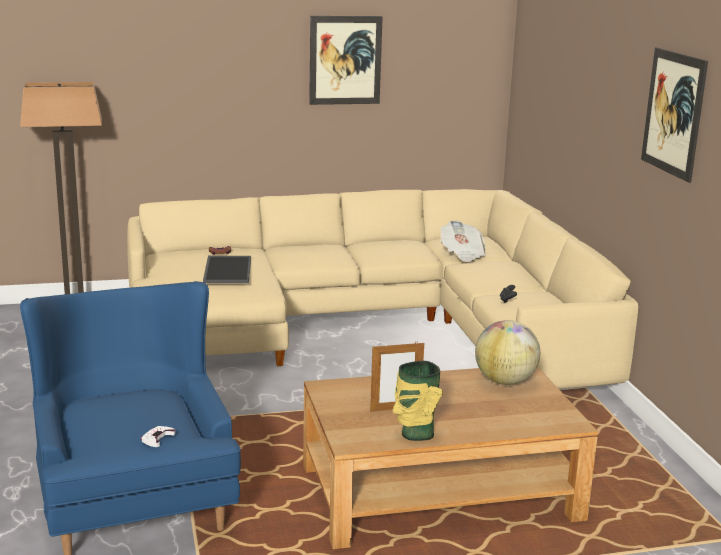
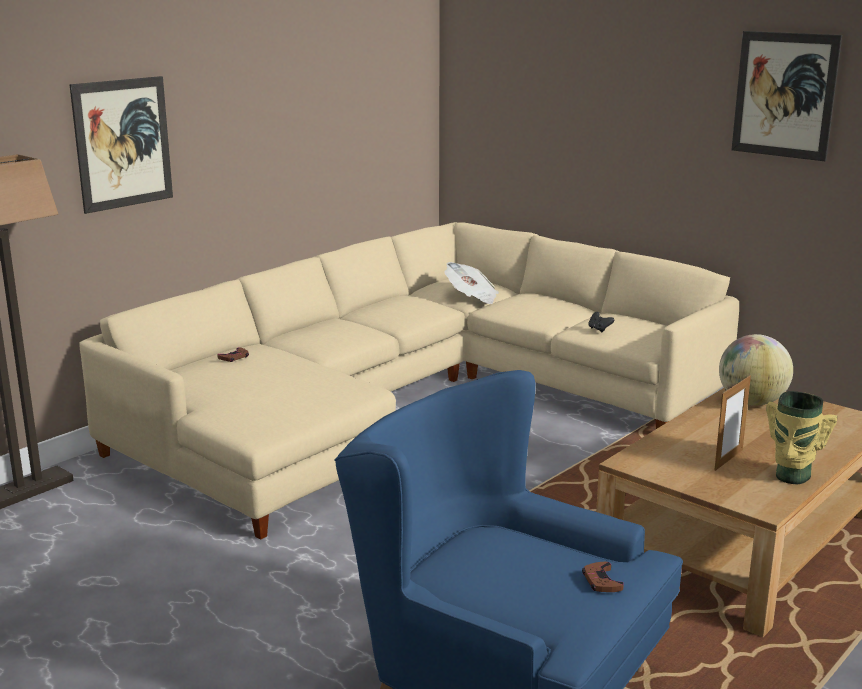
camera: 35 degrees left, 0 degrees up
white game controller [141,426,175,447] -> brown game controller [582,562,624,592]
tray [203,256,251,283] -> none
picture [309,16,383,105] -> picture moved to [70,76,173,214]

